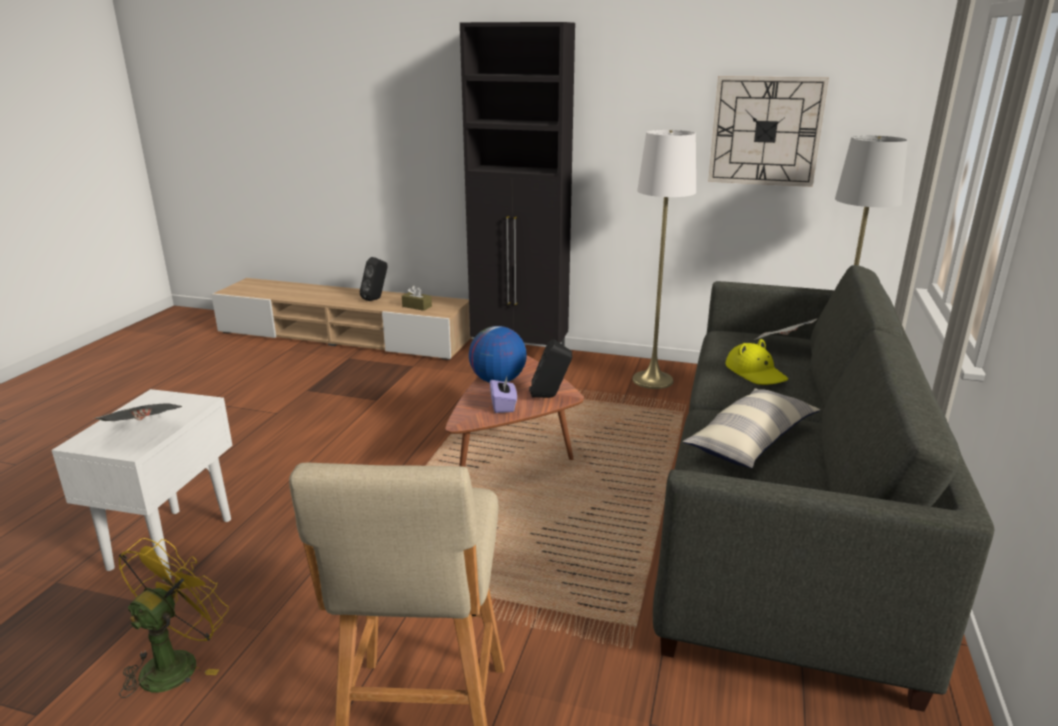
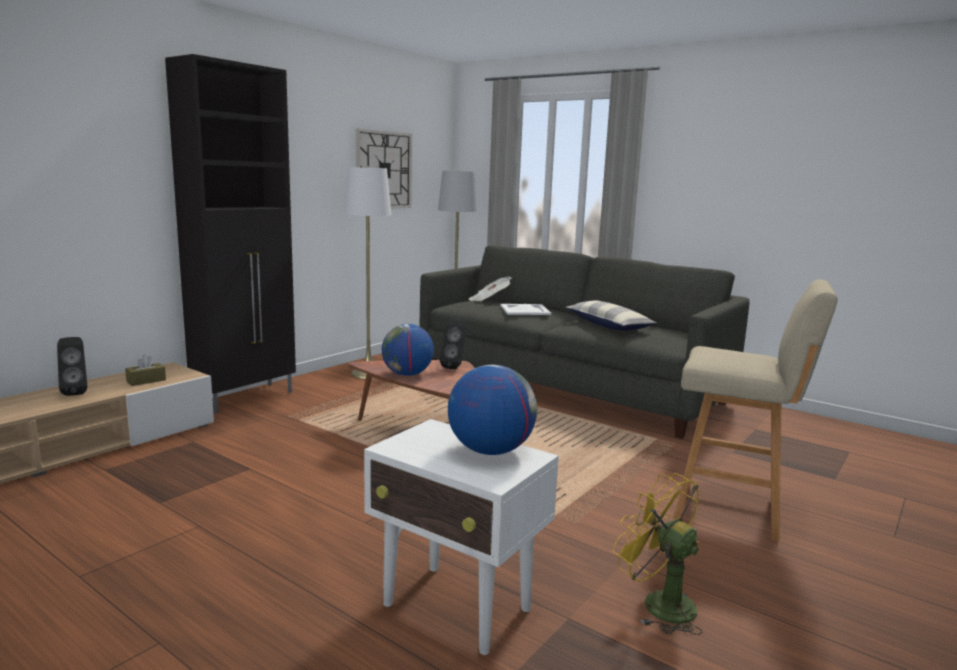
camera: 70 degrees left, 10 degrees down
newspaper [92,403,182,421] -> globe [448,365,537,455]
purple tissue box [490,377,517,413] -> none
yellow hat [725,339,788,385] -> white tray [500,304,551,315]

